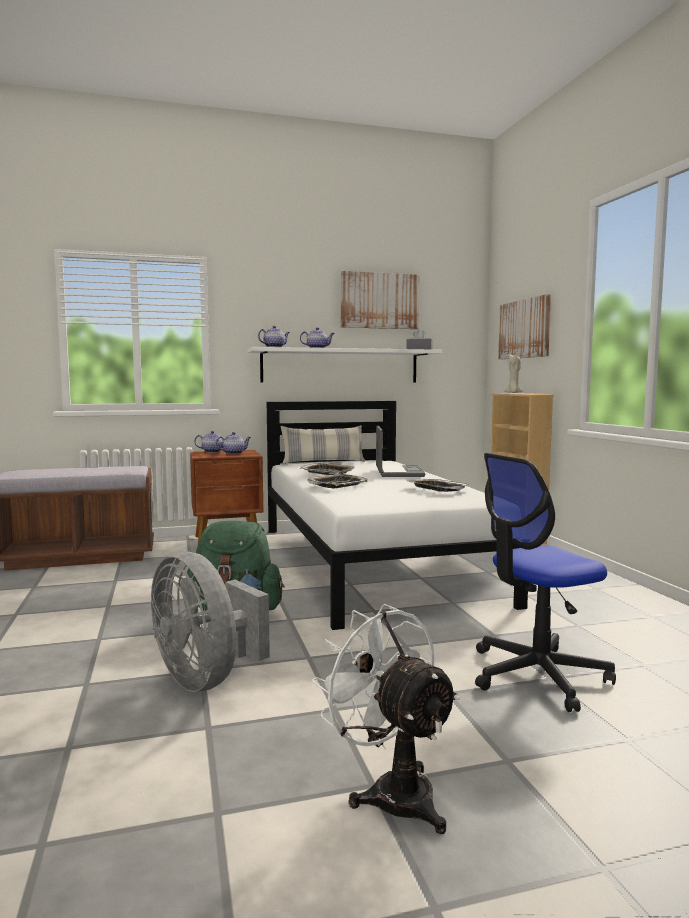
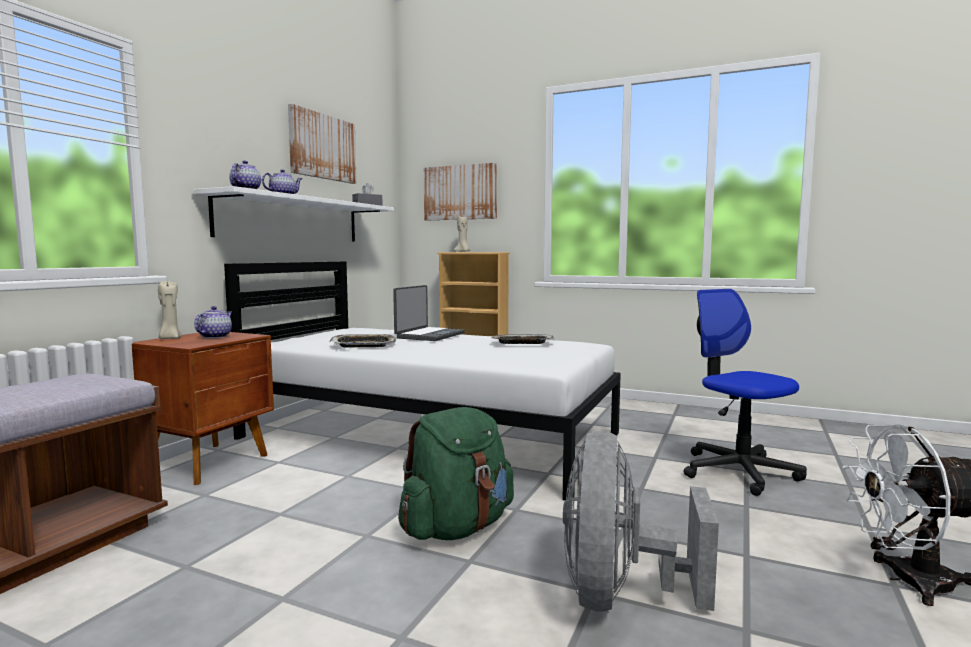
camera: 50 degrees left, 0 degrees up
grey fan [151,552,270,692] -> grey fan turned 105 degrees clockwise [563,431,719,611]
teapot [194,431,223,453] -> beige candle [158,281,182,339]
pillow [281,425,365,464] -> none
tray [307,474,368,488] -> none
laptop [376,426,426,477] -> laptop turned 75 degrees clockwise [393,285,465,341]
office chair [475,453,616,712] -> office chair turned 135 degrees clockwise [684,289,807,496]

